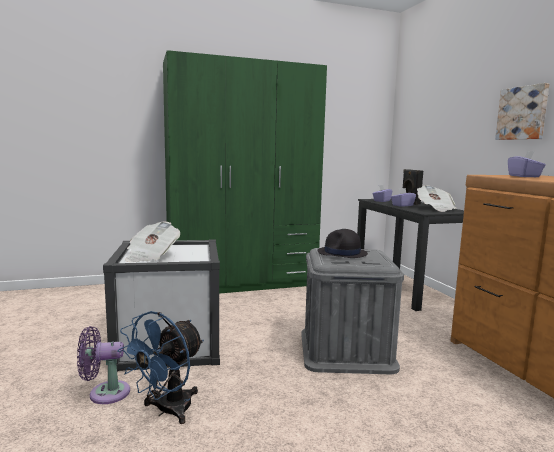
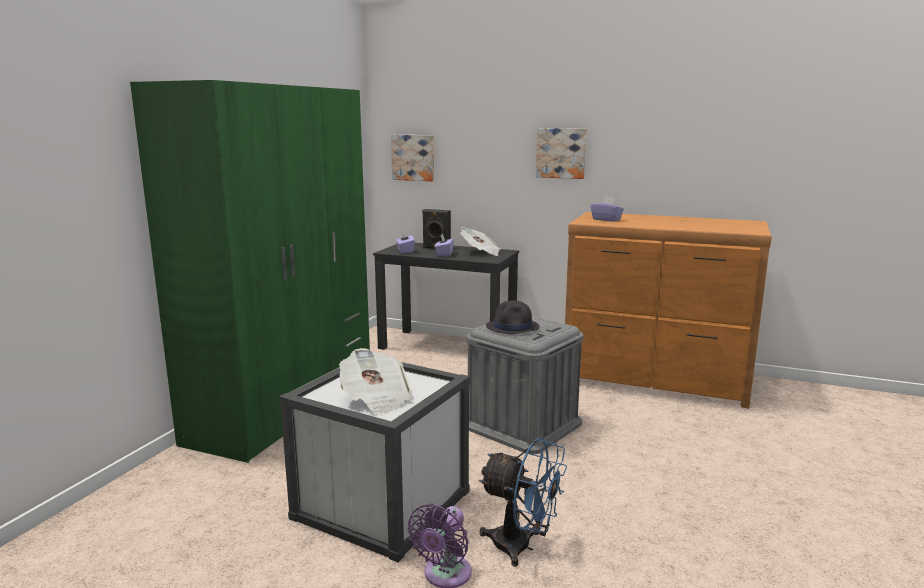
camera: 50 degrees left, 5 degrees up
blue fan [117,311,204,424] -> blue fan turned 45 degrees counterclockwise [479,438,567,567]
none -> picture [391,135,434,181]

